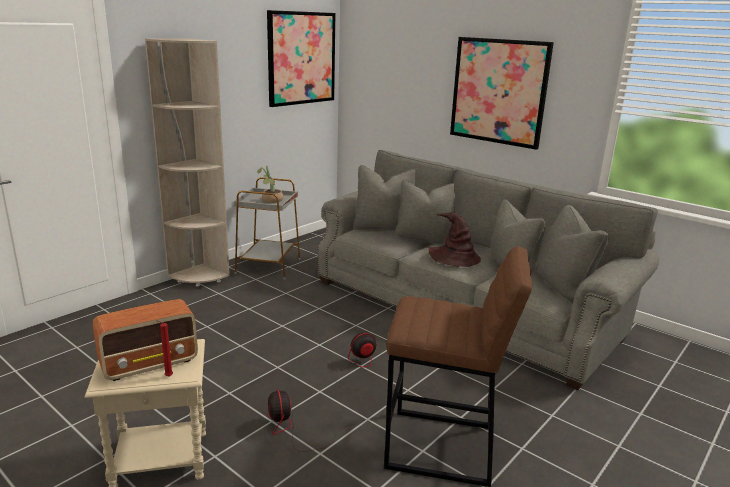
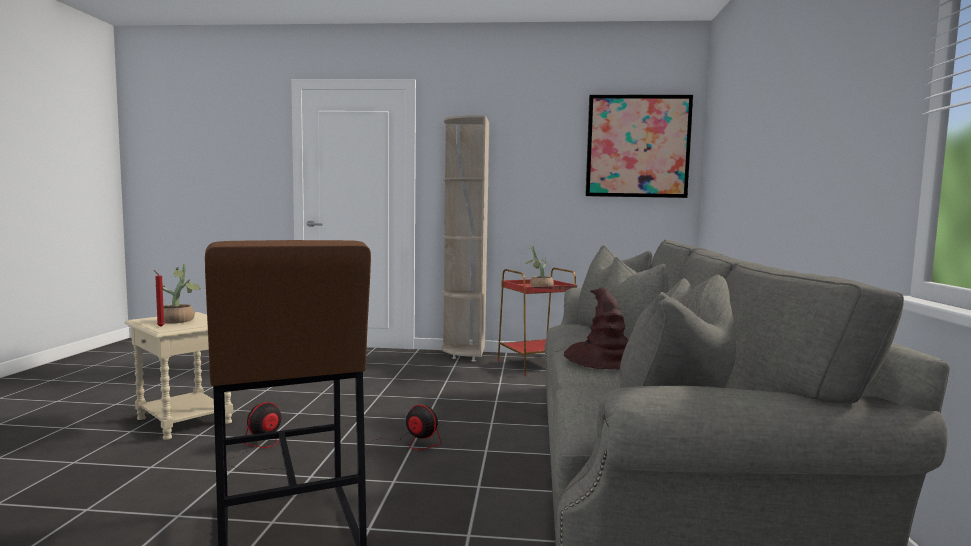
camera: 55 degrees right, 15 degrees down
radio [93,299,198,381] -> potted plant [155,264,201,323]
grey side table [234,177,300,280] -> red side table [498,268,577,376]
picture [450,37,554,150] -> none

